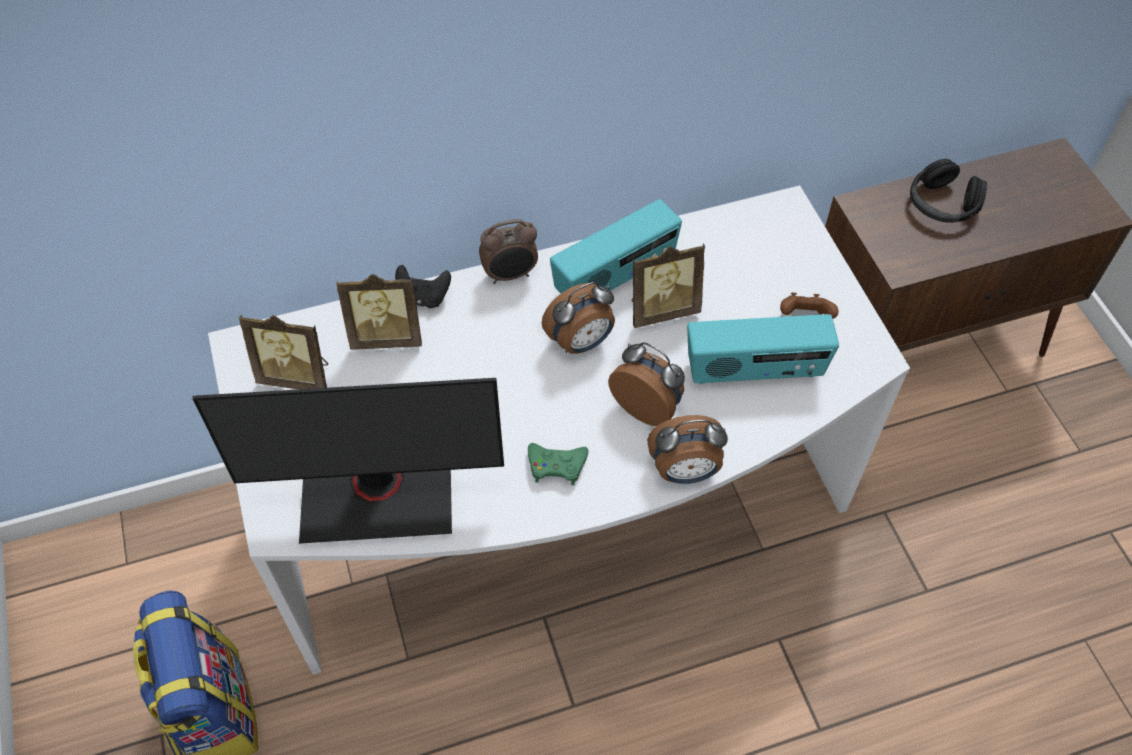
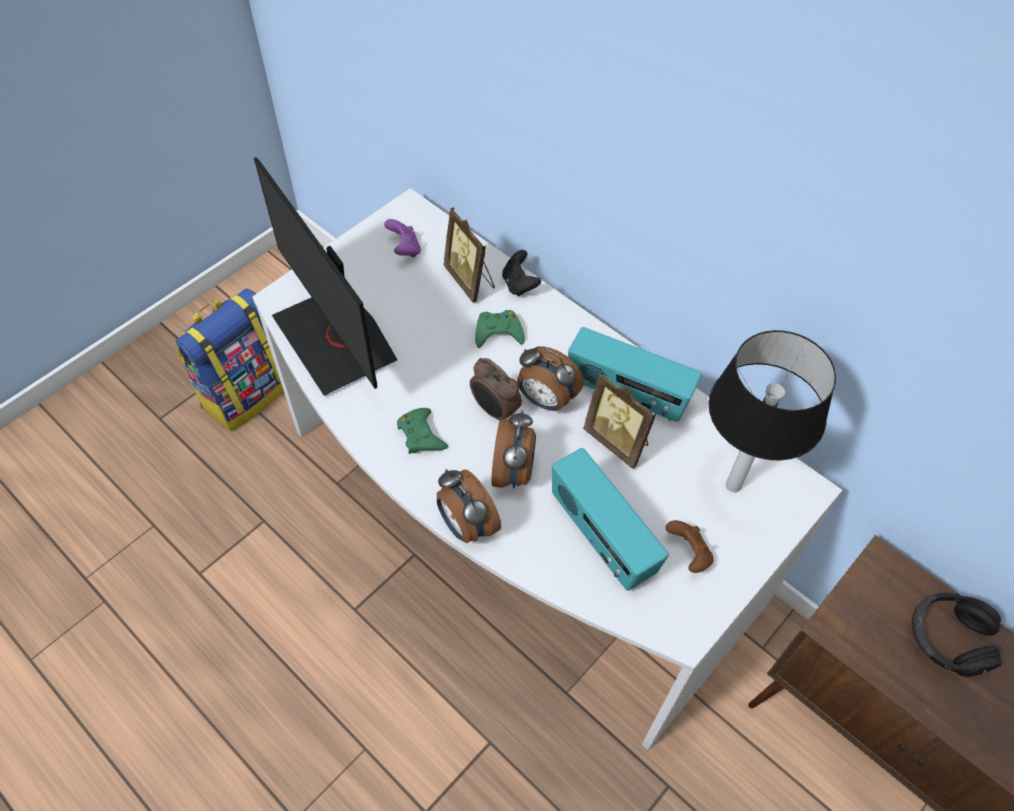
camera: 60 degrees right, 0 degrees up
picture frame [239,315,328,389] -> purple game controller [384,219,421,257]
alarm clock [479,219,538,284] -> alarm clock moved to [470,358,522,421]
none -> green game controller [475,310,525,348]
none -> table lamp [708,330,836,492]

